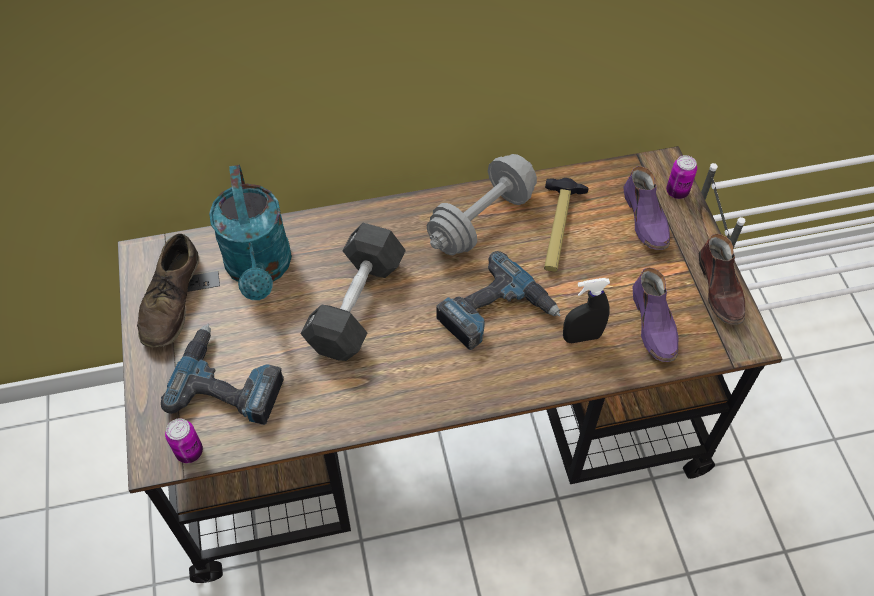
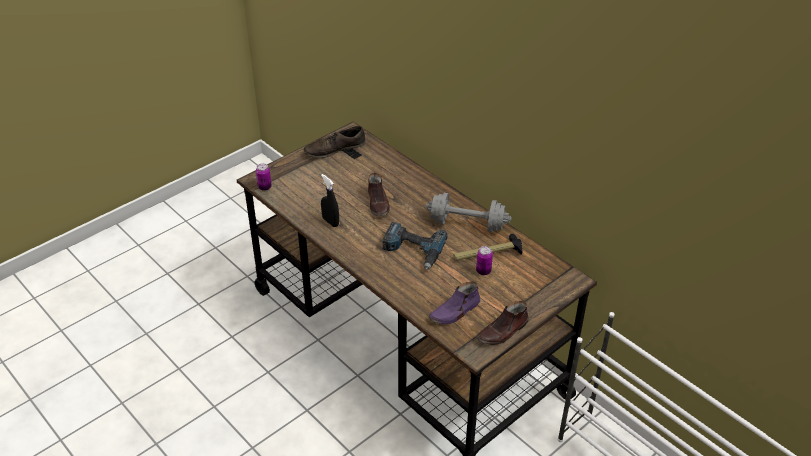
camera: 60 degrees right, 15 degrees down
power drill [161,324,284,425] -> none
turquoise watering can [209,165,292,300] -> none
black dumbbell [300,223,406,361] -> brown shoe [368,173,390,216]
black spray bottle [563,278,610,343] -> black spray bottle moved to [321,174,339,227]
purple shoe [623,166,670,250] -> none
can [666,155,697,199] -> can moved to [476,246,493,275]

